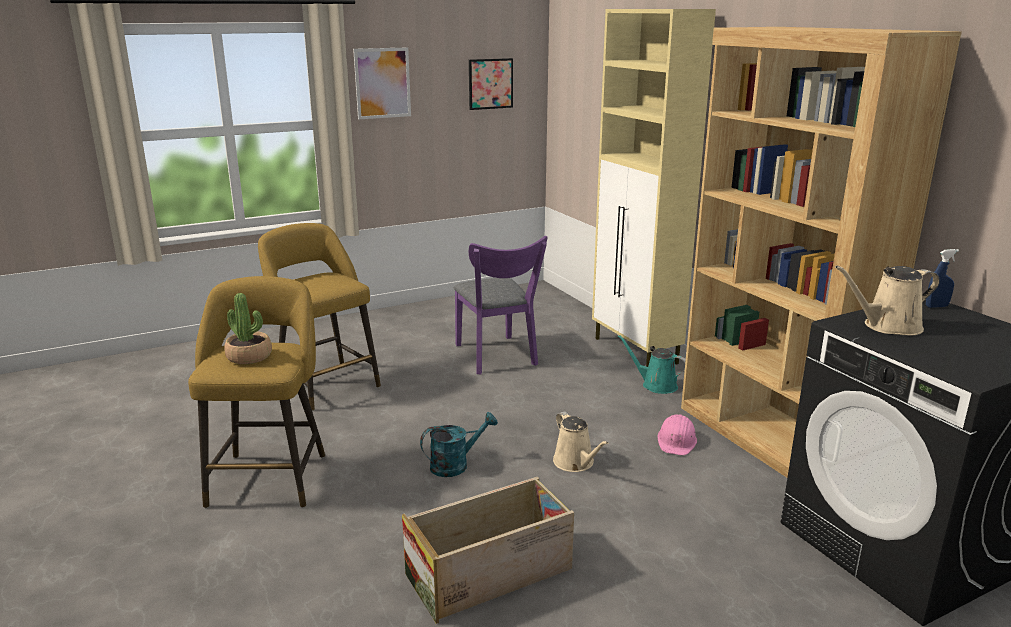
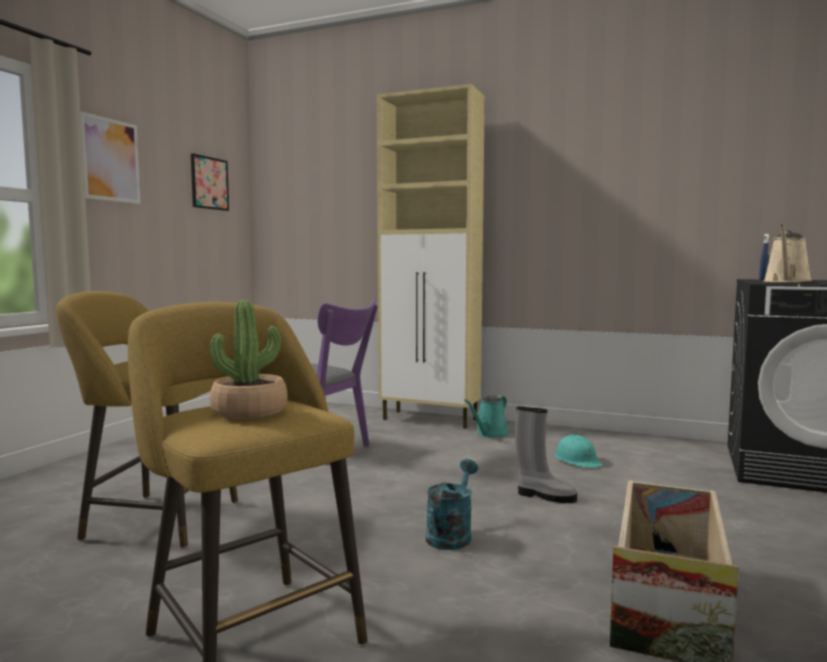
camera: 40 degrees left, 15 degrees down
beige watering can [553,411,608,472] -> grey boot [515,407,577,503]
turquoise watering can [618,335,686,394] -> turquoise watering can turned 45 degrees counterclockwise [464,395,509,438]
pink hard hat [658,414,697,455] -> turquoise hard hat [554,435,603,468]
brown bookcase [681,27,962,478] -> none

